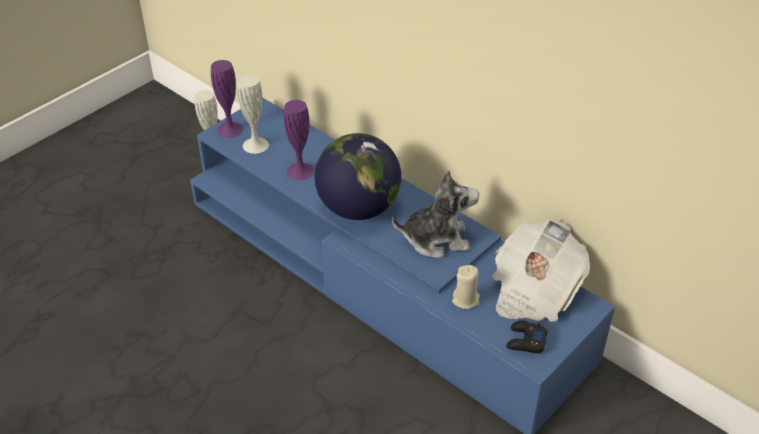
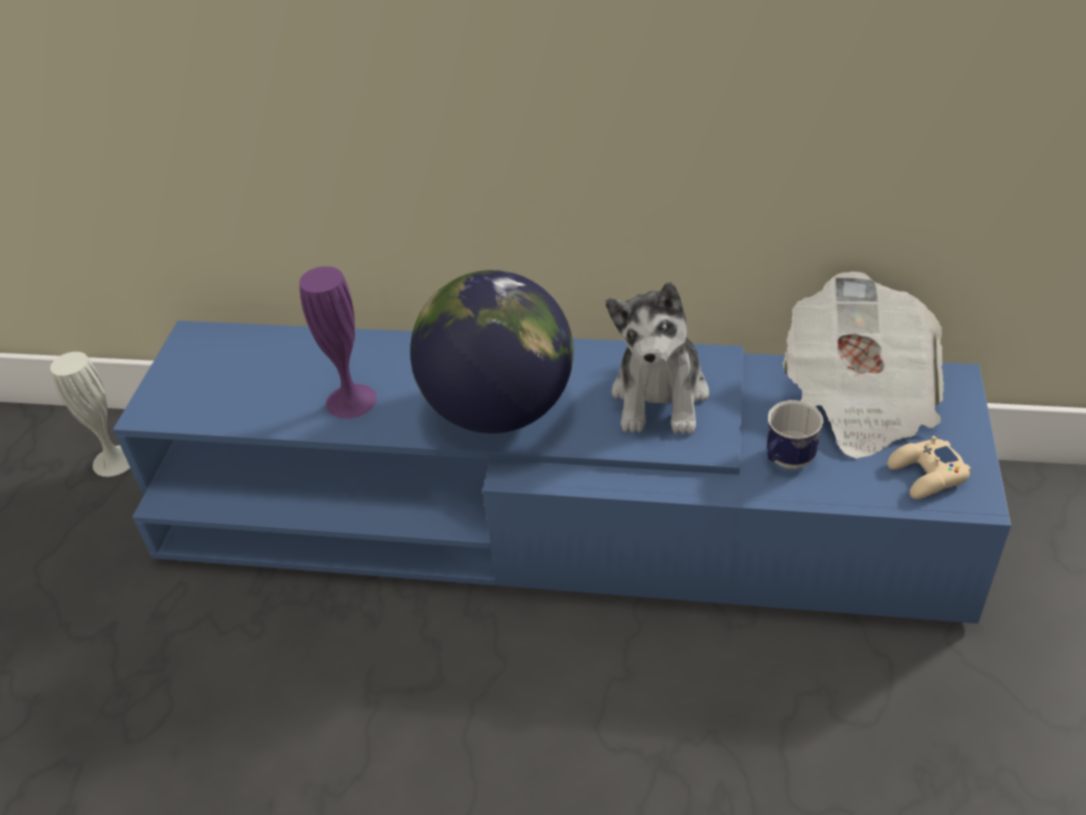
camera: 30 degrees left, 0 degrees up
purple vase [211,60,243,138] -> none
white vase [237,75,269,154] -> none
plush toy [392,170,479,258] -> plush toy turned 135 degrees clockwise [606,282,709,434]
beige candle [452,265,480,309] -> mug [767,400,823,469]
black game controller [506,321,548,353] -> beige game controller [887,436,971,499]

